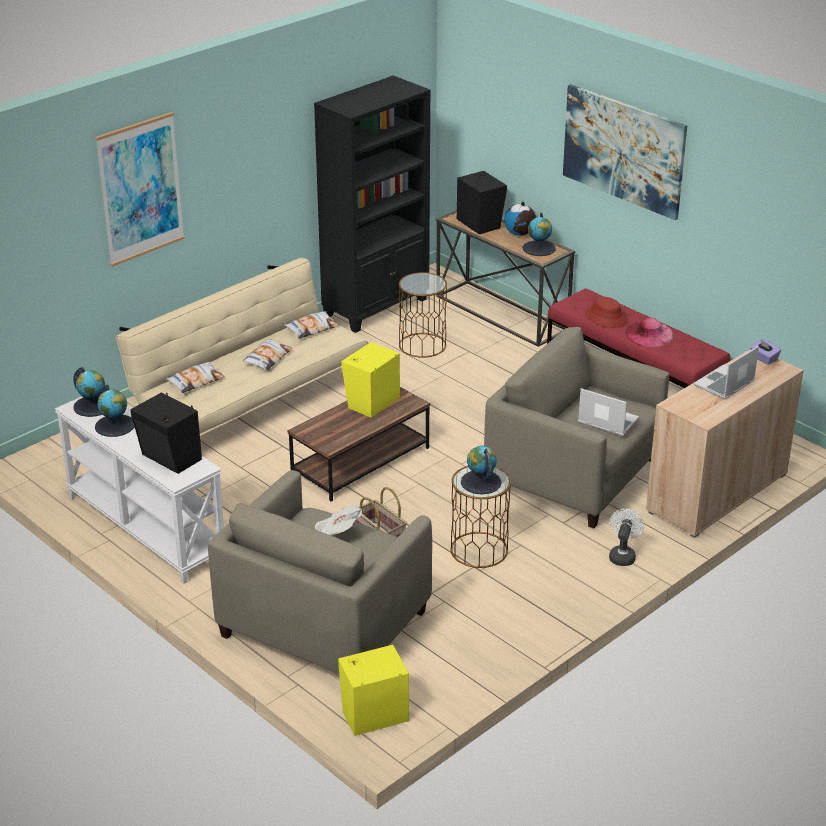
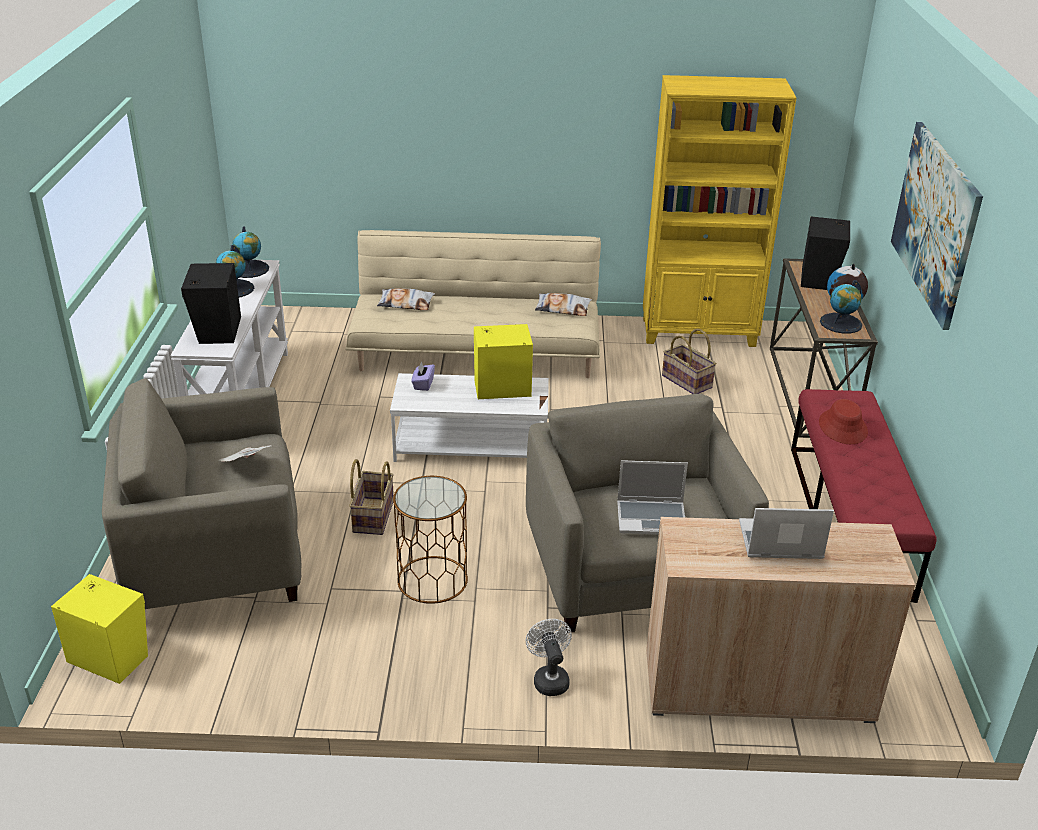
camera: 45 degrees right, 0 degrees up
picture [95,112,185,267] -> none
pillow [243,338,293,370] -> none
brown coffee table [288,387,430,502] -> white coffee table [390,373,549,462]
black bookcase [314,75,430,333] -> yellow bookcase [643,75,796,347]
brown side table [399,272,447,358] -> basket [662,329,716,394]
globe [461,446,502,494] -> none
laptop [578,388,639,436] -> laptop turned 105 degrees clockwise [617,460,688,535]
white fan [609,509,644,566] -> white fan turned 75 degrees counterclockwise [526,619,572,696]
pink hat [625,317,674,347] -> none
purple tissue box [750,339,781,365] -> purple tissue box moved to [411,361,435,391]

